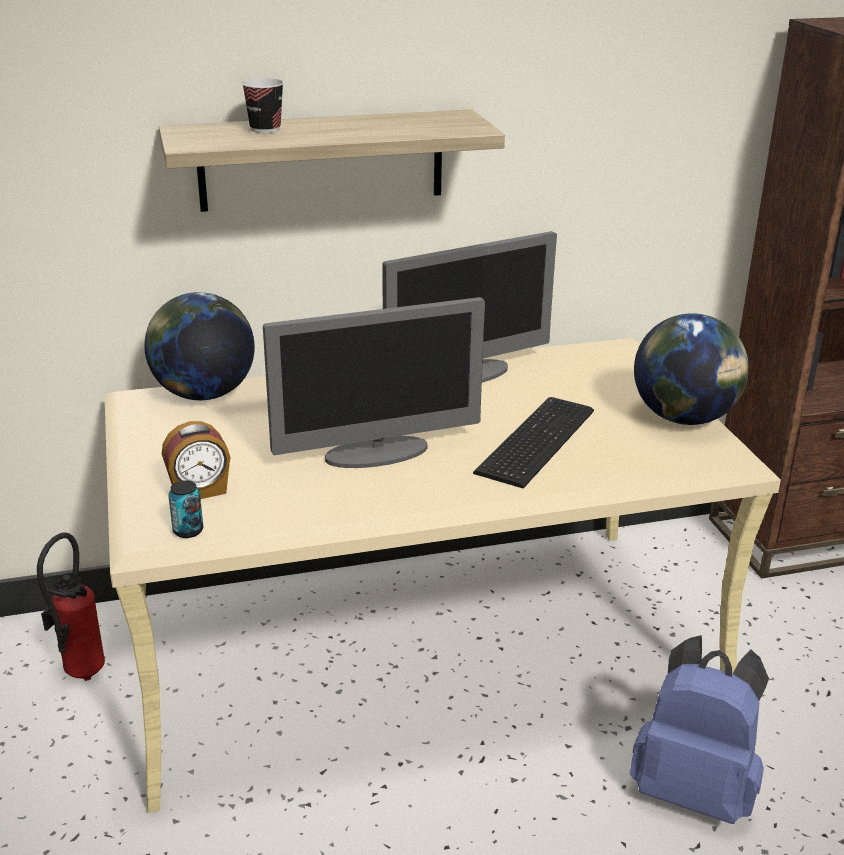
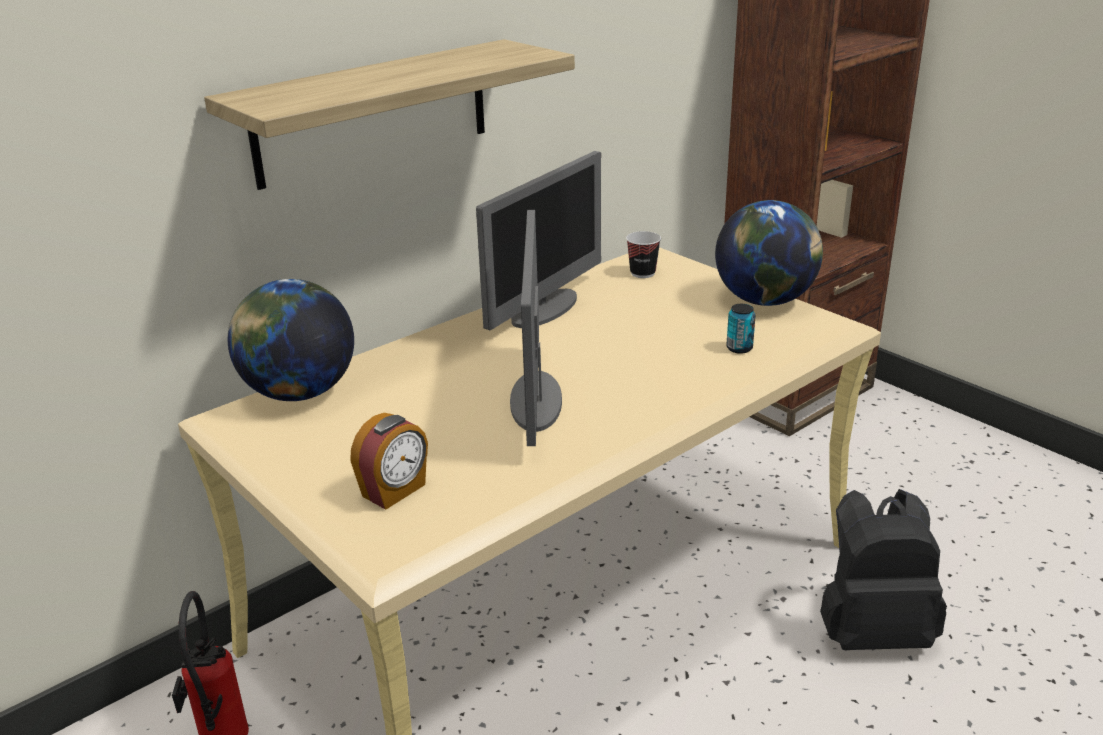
camera: 25 degrees left, 0 degrees up
can [168,480,203,538] -> can moved to [726,304,756,354]
cup [242,78,284,133] -> cup moved to [626,231,661,278]
monitor [263,297,485,468] -> monitor turned 135 degrees clockwise [510,210,562,446]
keyboard [473,397,594,489] -> none
blue backpack [630,635,769,824] -> black backpack [820,489,947,650]

